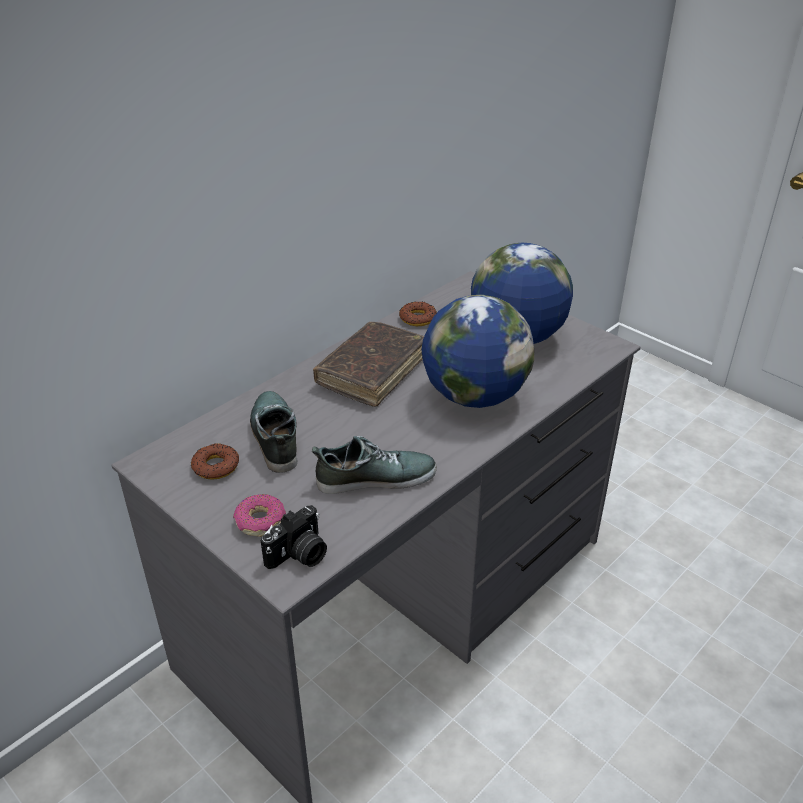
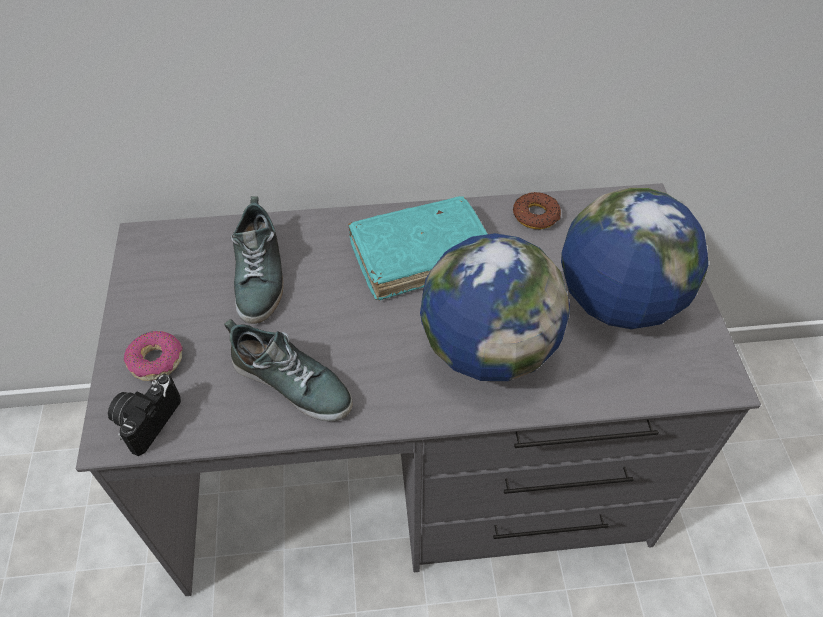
camera: 40 degrees right, 15 degrees up
donut [191,444,239,480] -> none
shoe [250,391,297,473] -> shoe turned 150 degrees clockwise [231,196,283,324]
camera [261,505,327,569] -> camera turned 120 degrees clockwise [108,374,181,456]
brown book [313,322,424,407] -> turquoise book [348,196,488,300]

